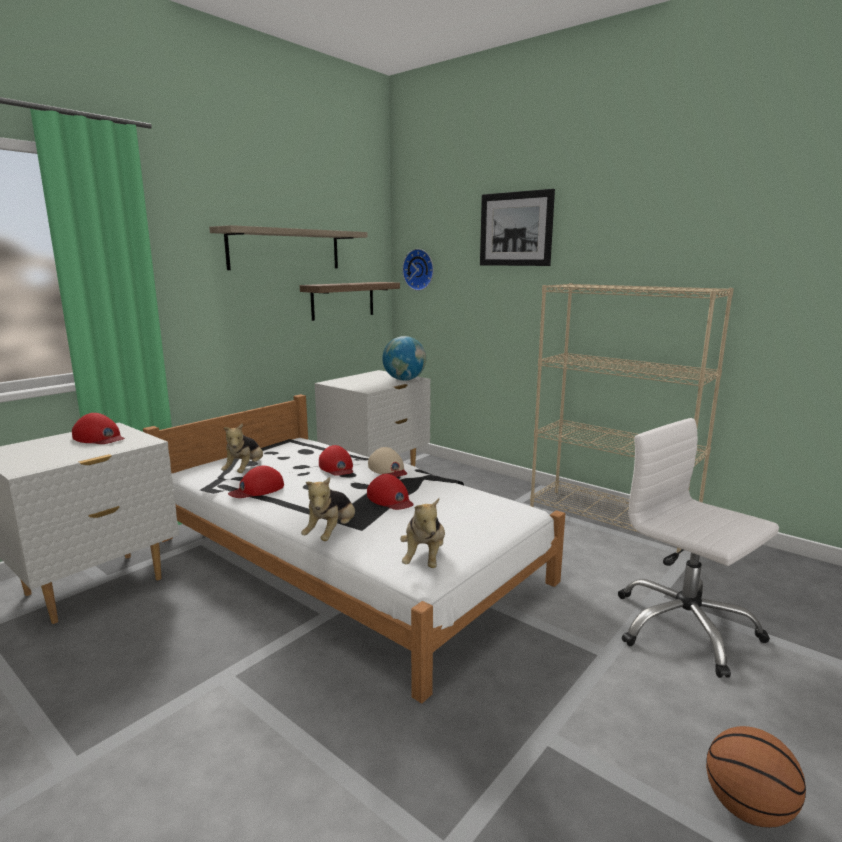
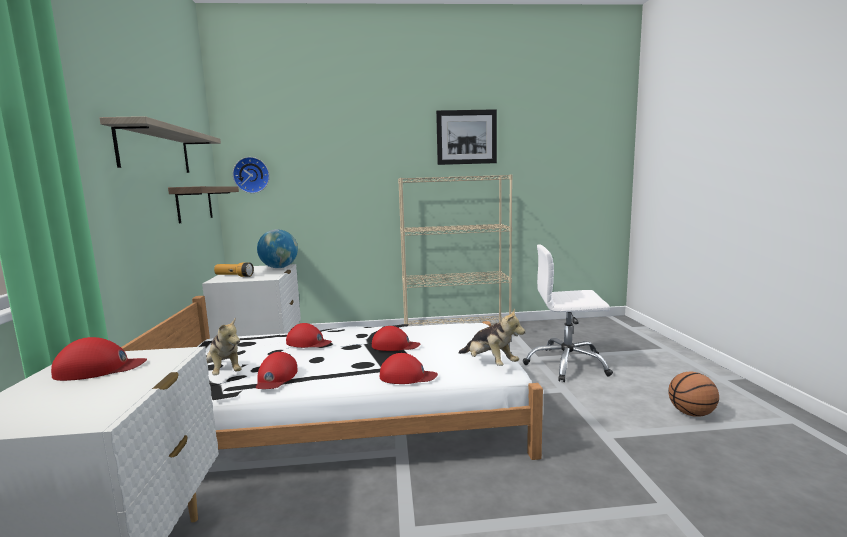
camera: 45 degrees left, 5 degrees down
plush toy [301,477,355,541] -> red cap [380,353,438,384]
beige cap [368,447,407,477] -> none
picture [480,189,555,266] -> picture moved to [436,109,497,165]
none -> flashlight [214,263,254,277]

